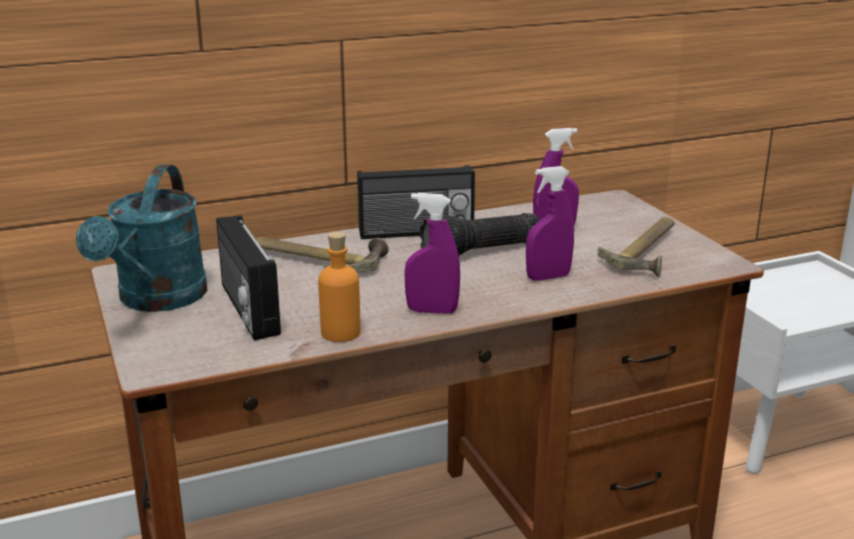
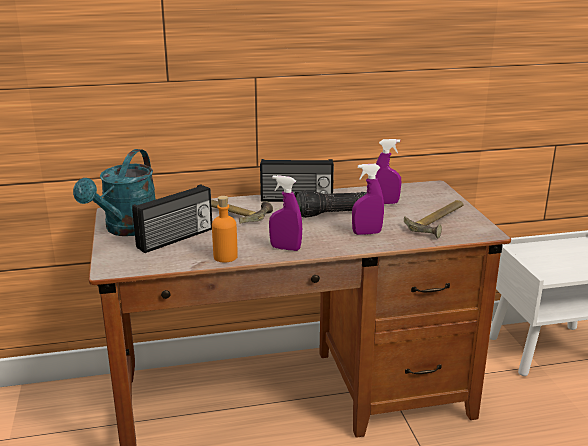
camera: 10 degrees right, 0 degrees up
radio [216,215,281,340] -> radio turned 120 degrees counterclockwise [132,184,212,253]

